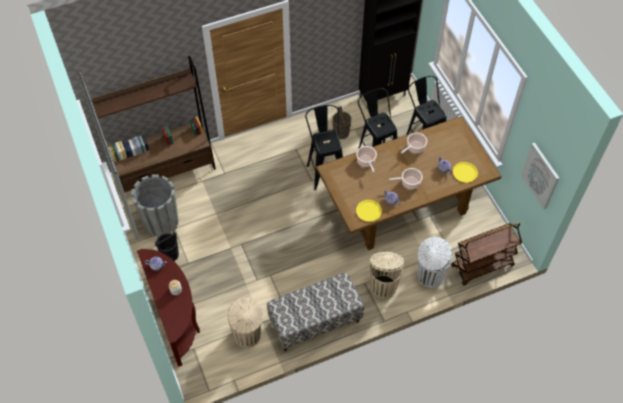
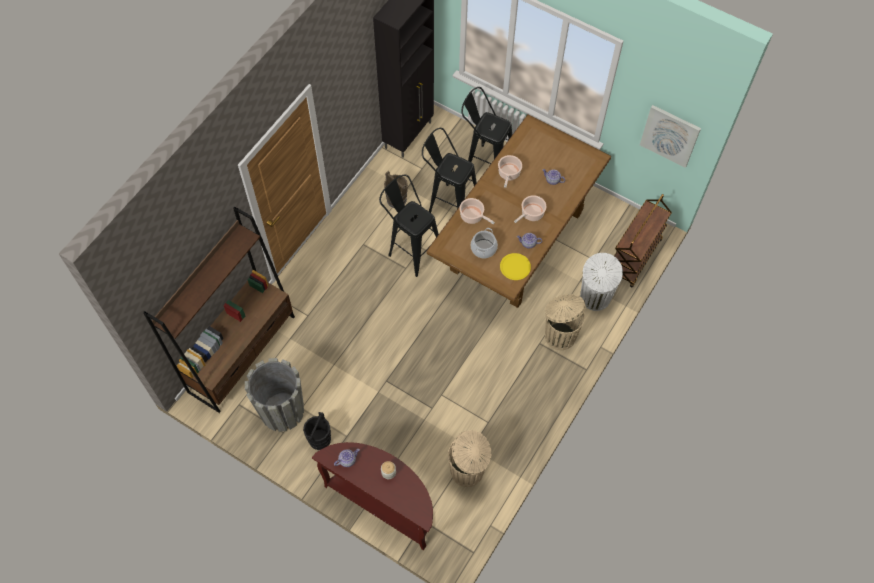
camera: 35 degrees left, 5 degrees up
bench [267,272,364,351] -> none
yellow plate [453,162,478,183] -> none
none -> cooking pot [471,228,498,259]

